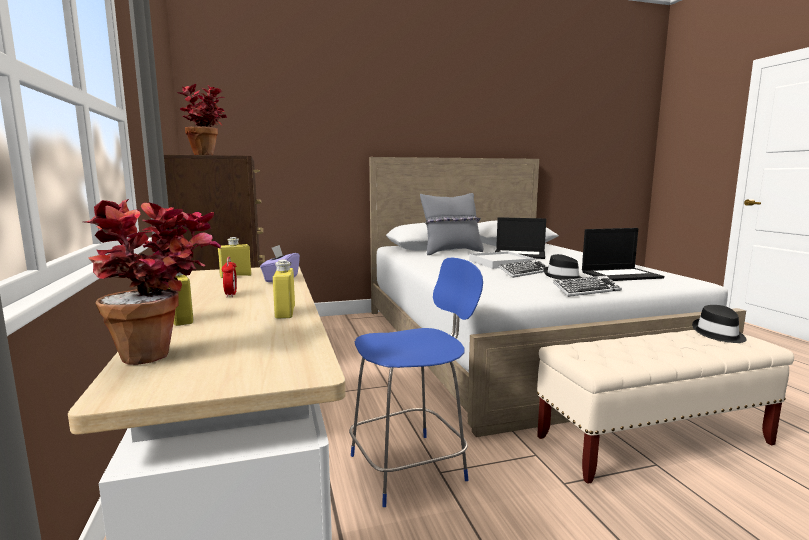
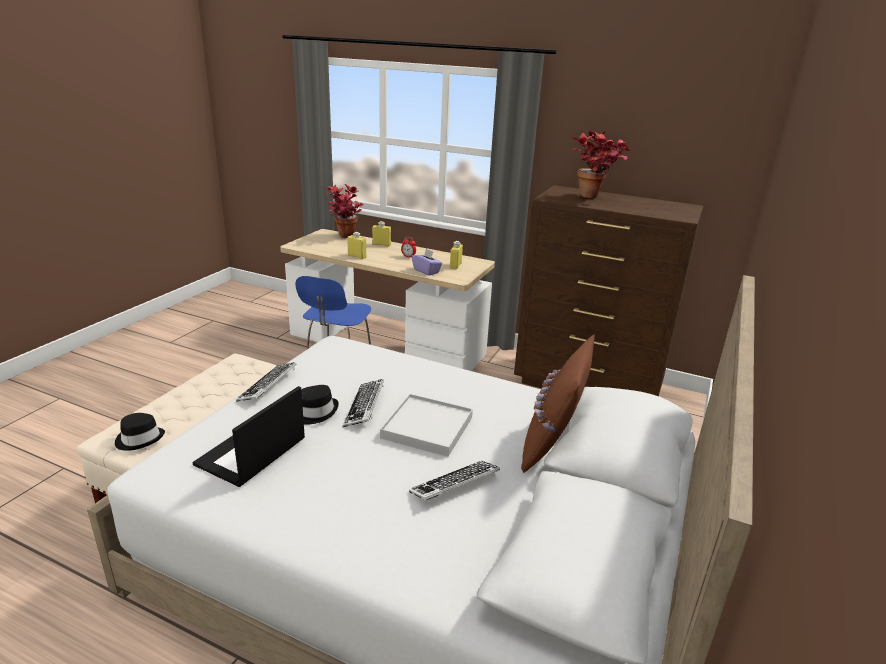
camera: 130 degrees right, 15 degrees up
grey pillow [420,193,483,255] -> brown pillow [521,335,595,473]
laptop [495,217,546,259] -> keyboard [409,461,500,501]

